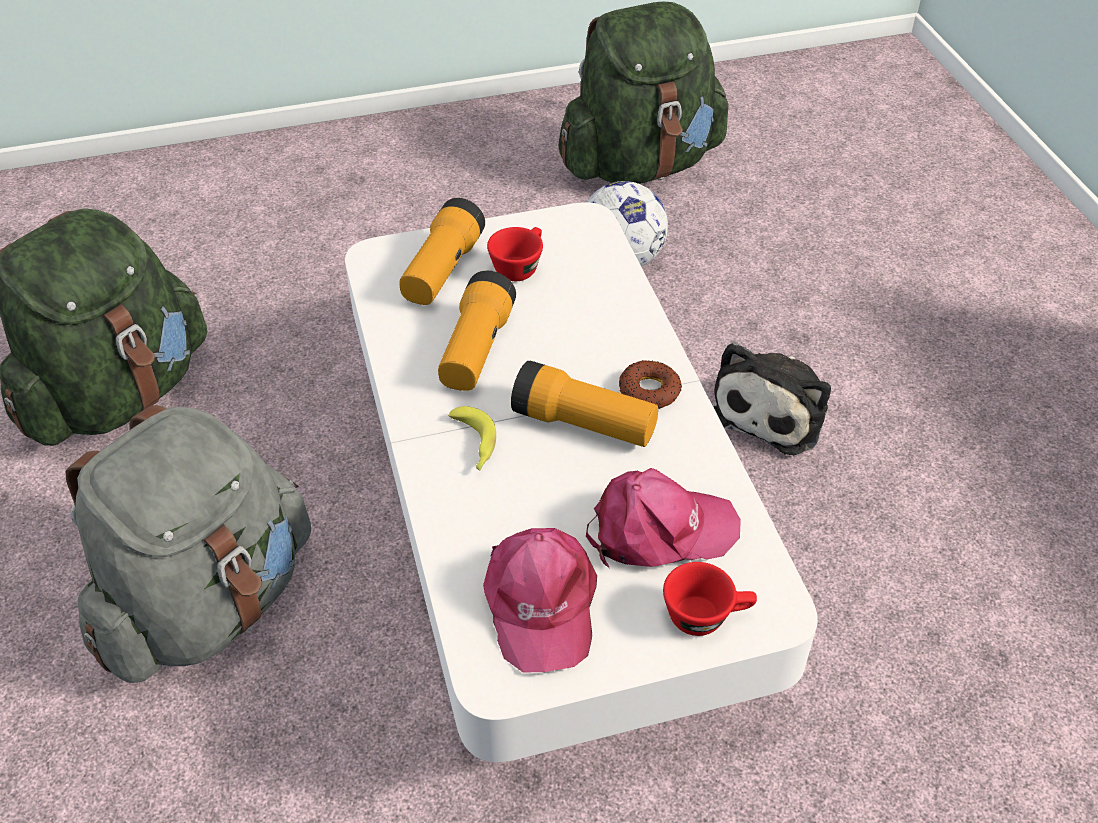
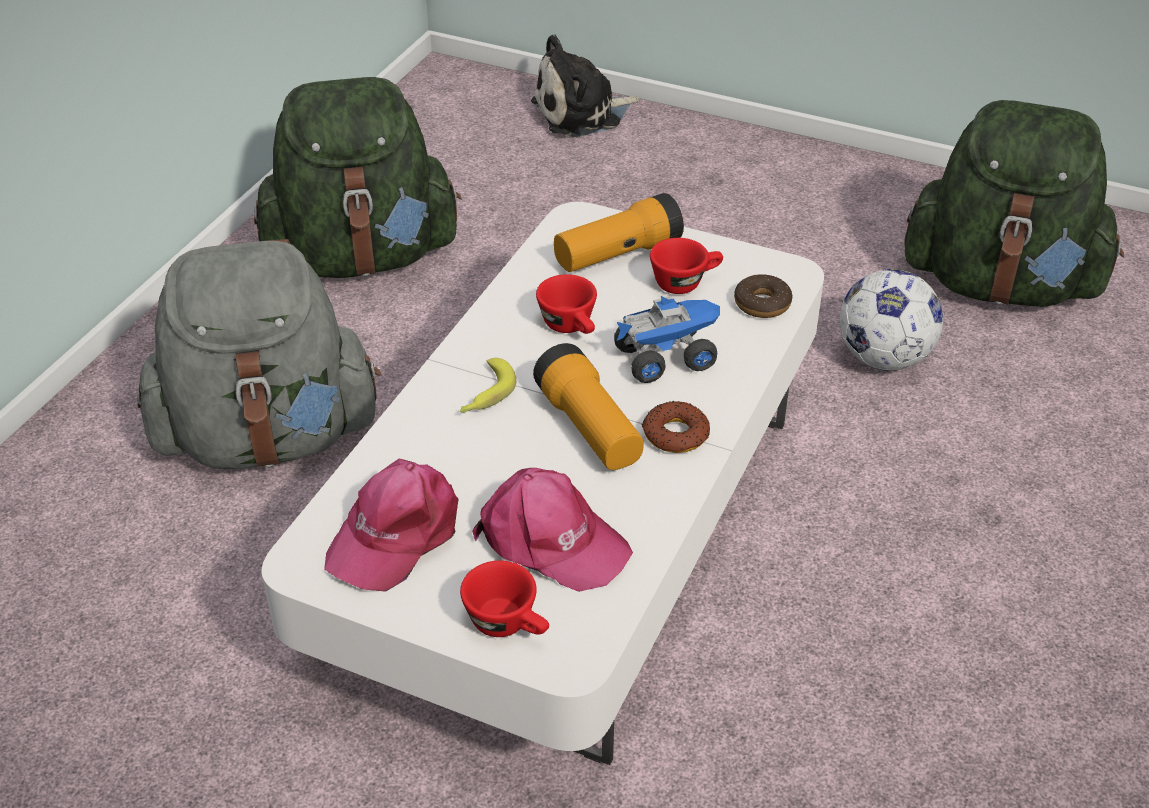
camera: 40 degrees right, 5 degrees down
flashlight [438,271,516,391] -> red cup [536,274,597,334]
plush toy [714,343,831,455] -> plush toy moved to [531,34,640,137]
none -> toy truck [614,296,720,383]
none -> donut [734,274,792,318]

